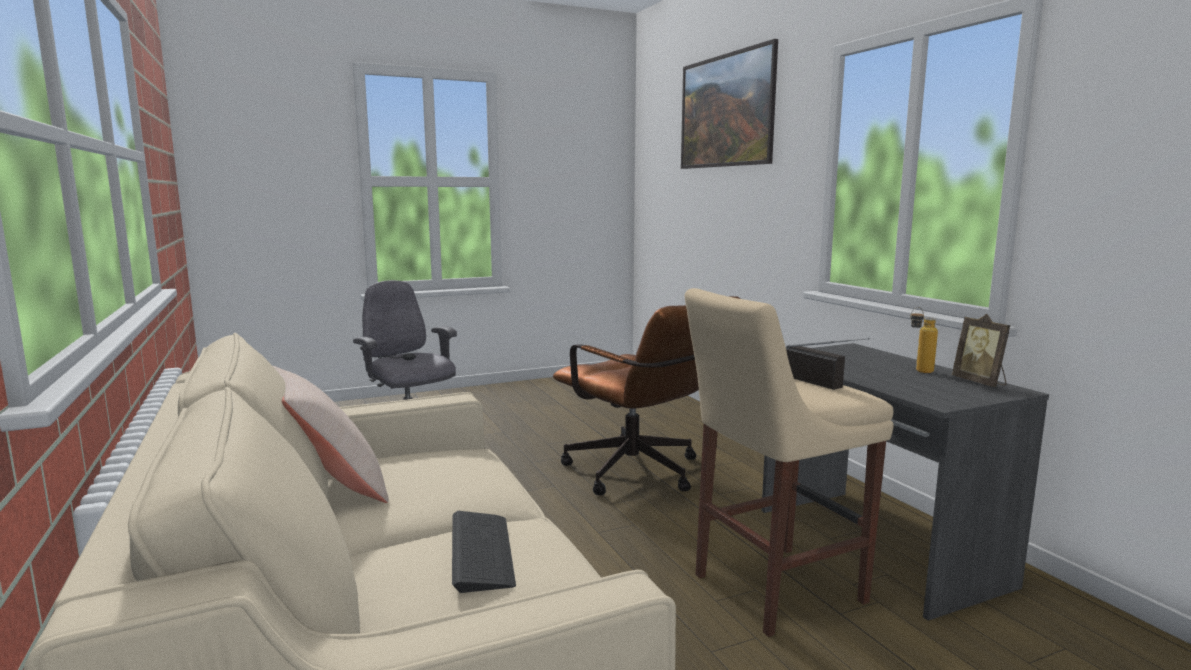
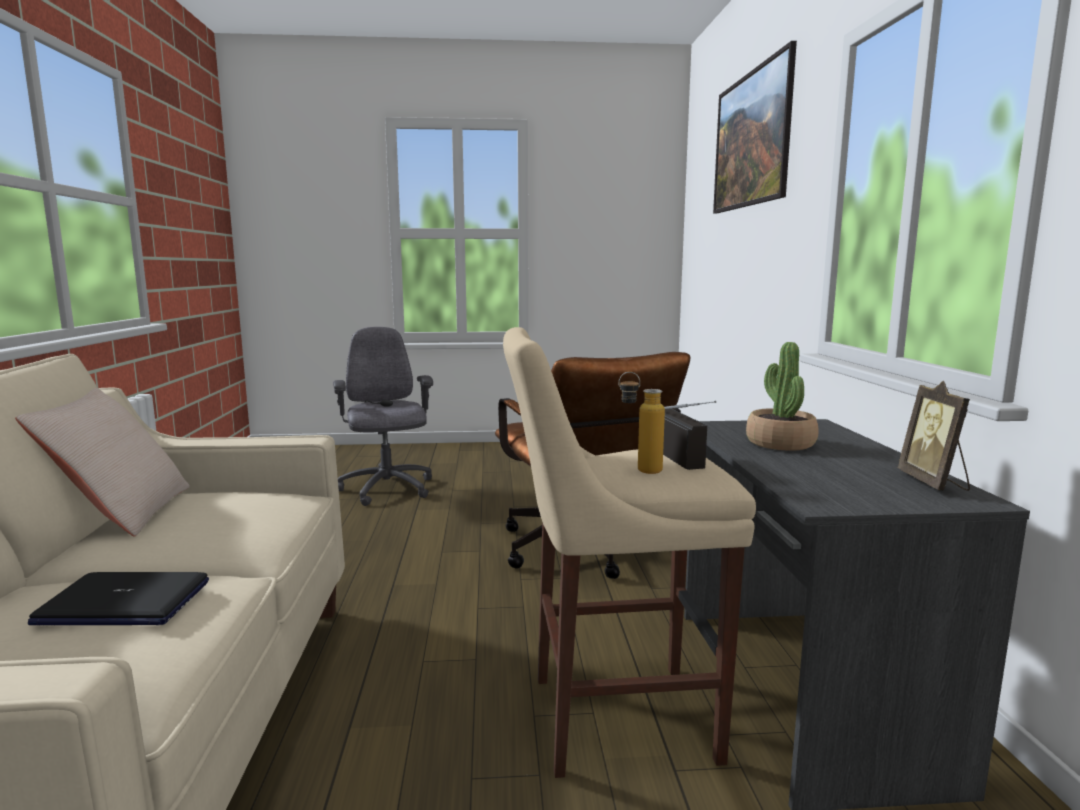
camera: 20 degrees right, 0 degrees up
keyboard [452,511,516,593] -> laptop [28,572,209,625]
bottle [910,307,938,373] -> bottle moved to [619,372,665,474]
none -> potted plant [746,342,819,451]

